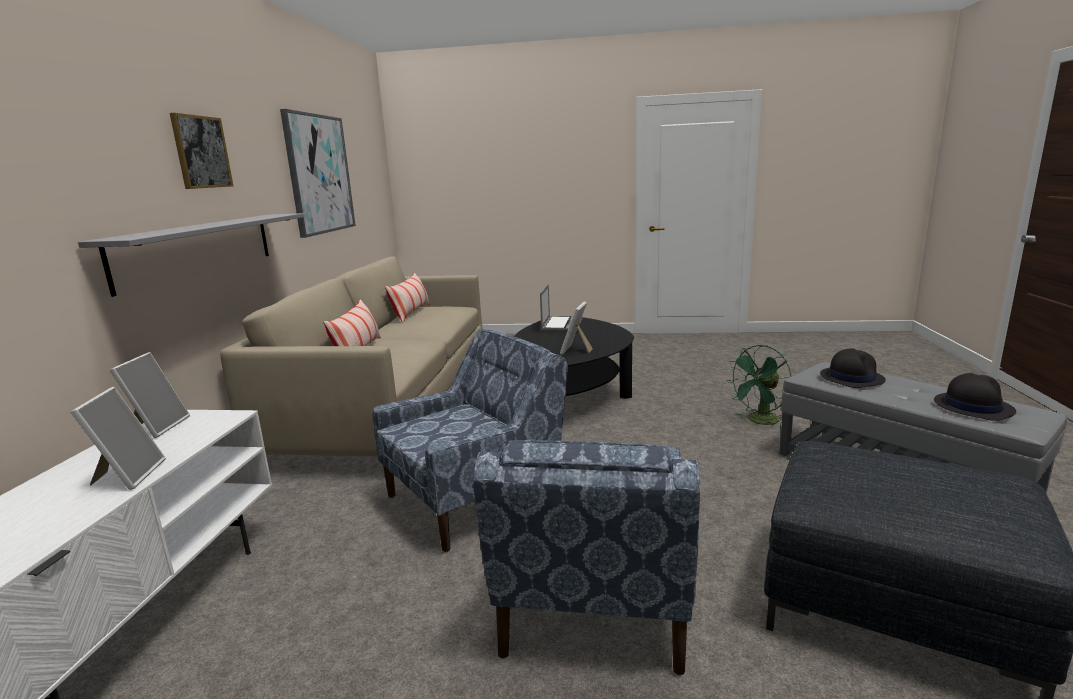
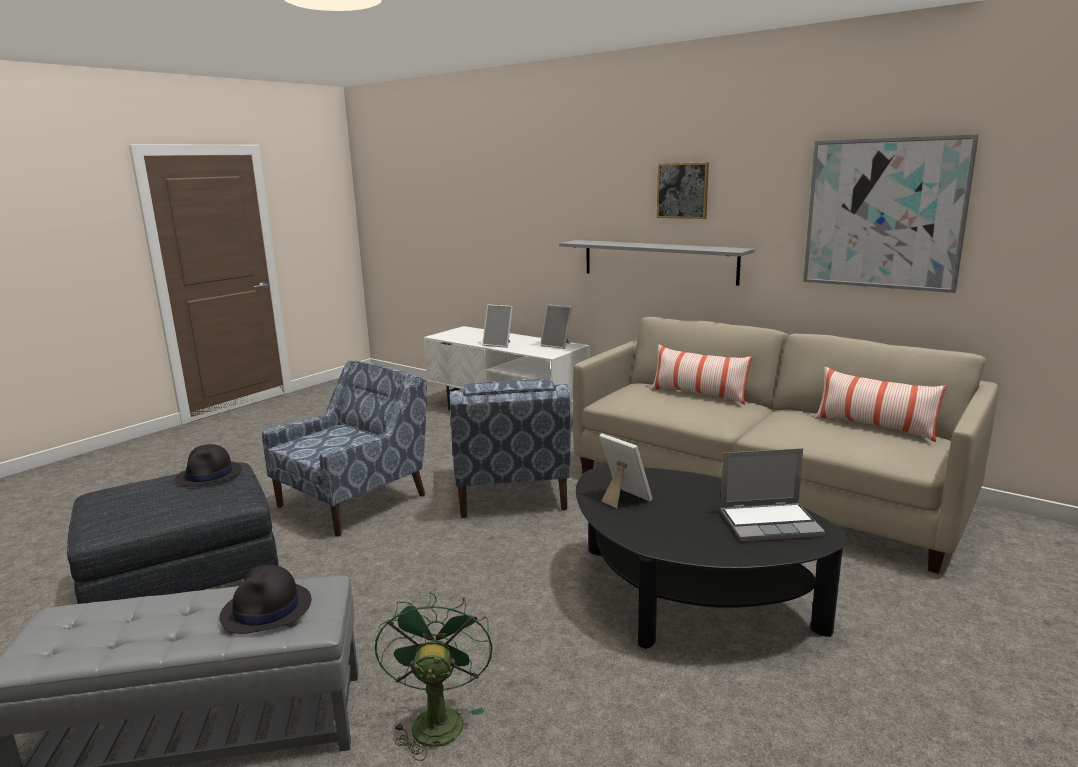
camera: 120 degrees right, 0 degrees up
blue armchair [473,440,700,675] -> blue armchair turned 90 degrees clockwise [262,360,427,537]
laptop [540,284,582,332] -> laptop turned 45 degrees counterclockwise [720,448,825,541]
black hat [934,373,1016,421] -> black hat moved to [175,444,242,487]

